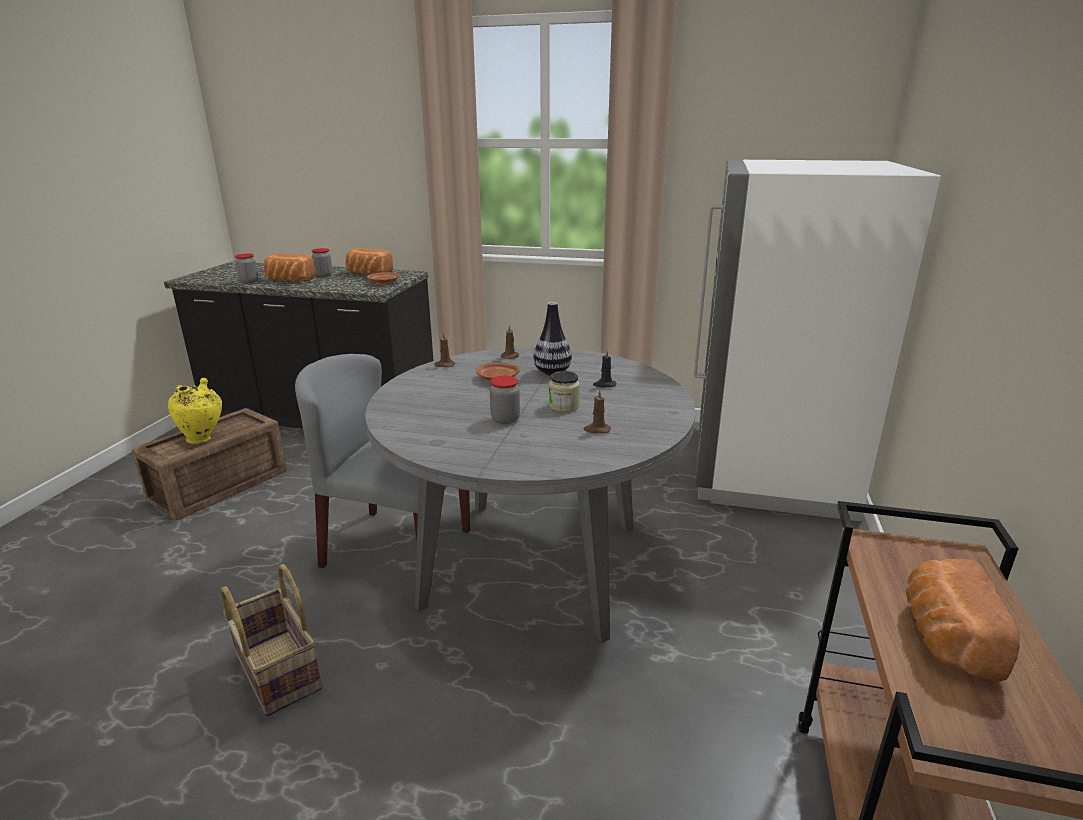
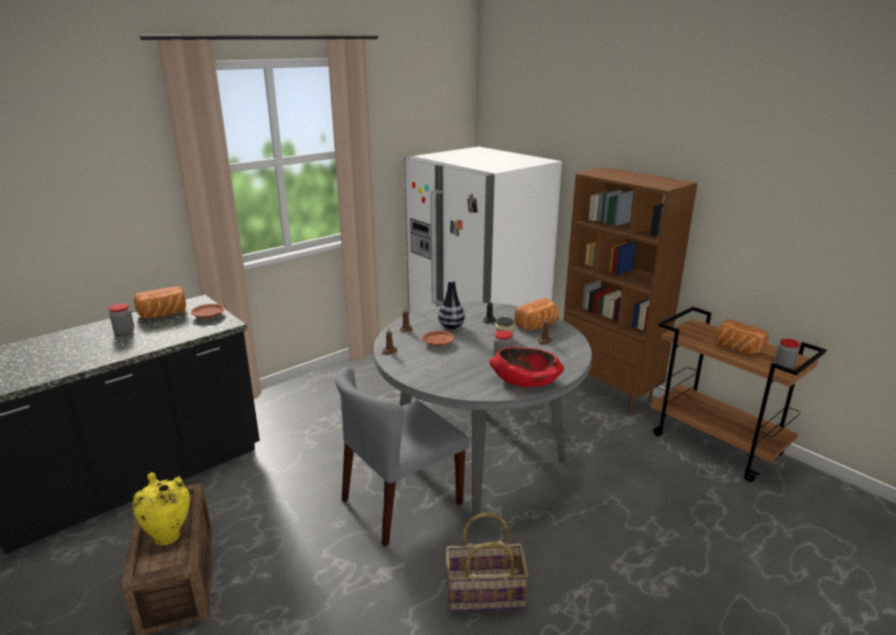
camera: 55 degrees left, 0 degrees up
jar [235,254,258,283] -> jar moved to [775,339,800,369]
bread [264,253,315,281] -> bread moved to [514,298,559,330]
none -> red bowl [489,347,564,387]
none -> brown bookcase [563,167,697,414]

